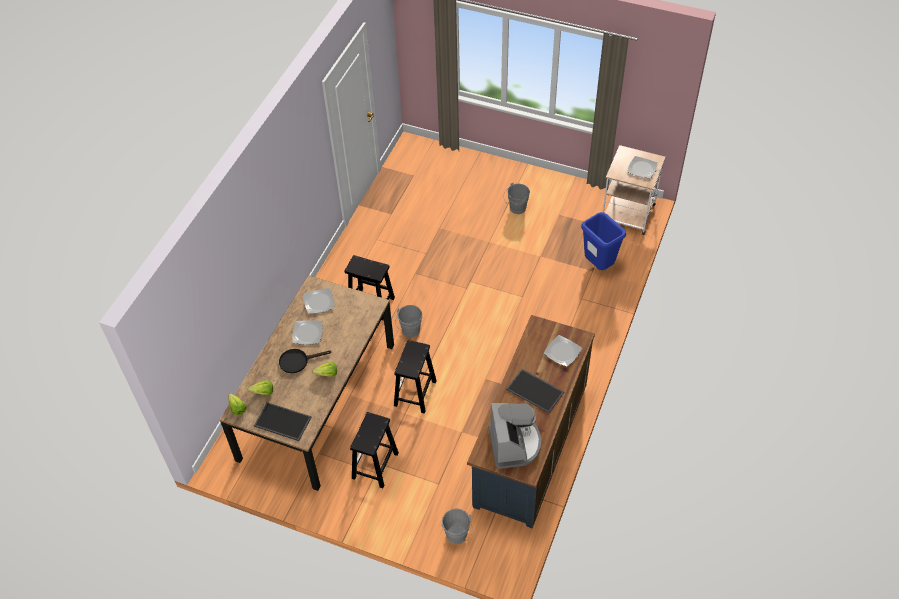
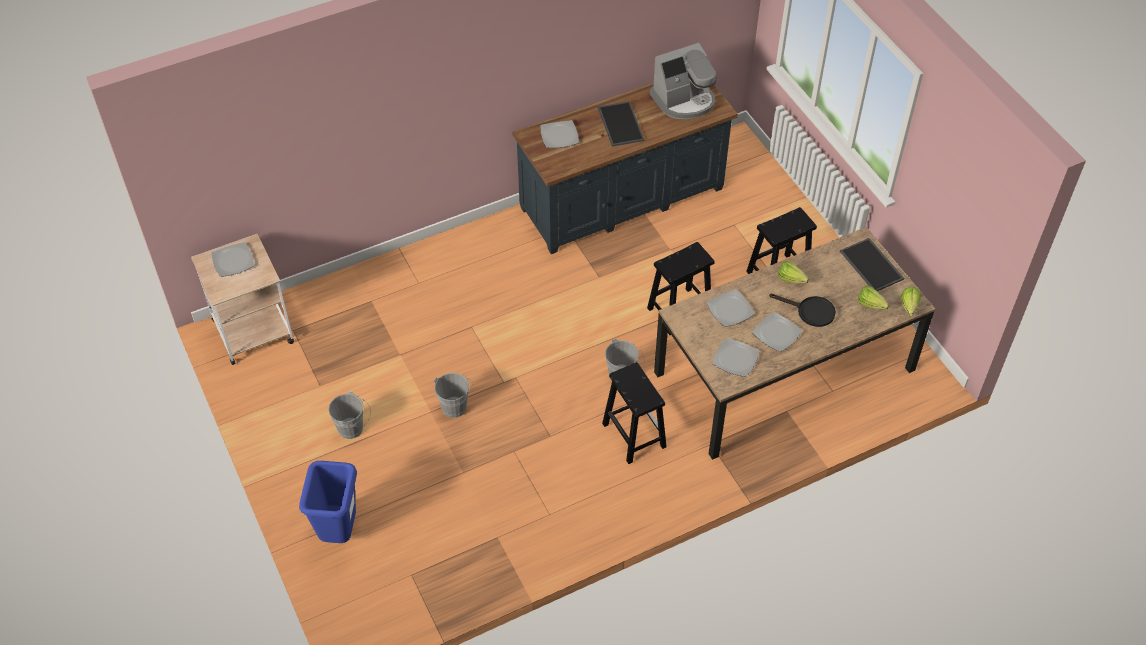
camera: 140 degrees left, 0 degrees up
grey bucket [441,509,472,544] -> grey bucket moved to [434,373,473,418]
coffee machine [489,403,541,469] -> coffee machine turned 150 degrees counterclockwise [650,43,717,119]
blue trash can [581,212,626,270] -> blue trash can moved to [299,461,357,543]
none -> plate [706,289,755,327]

